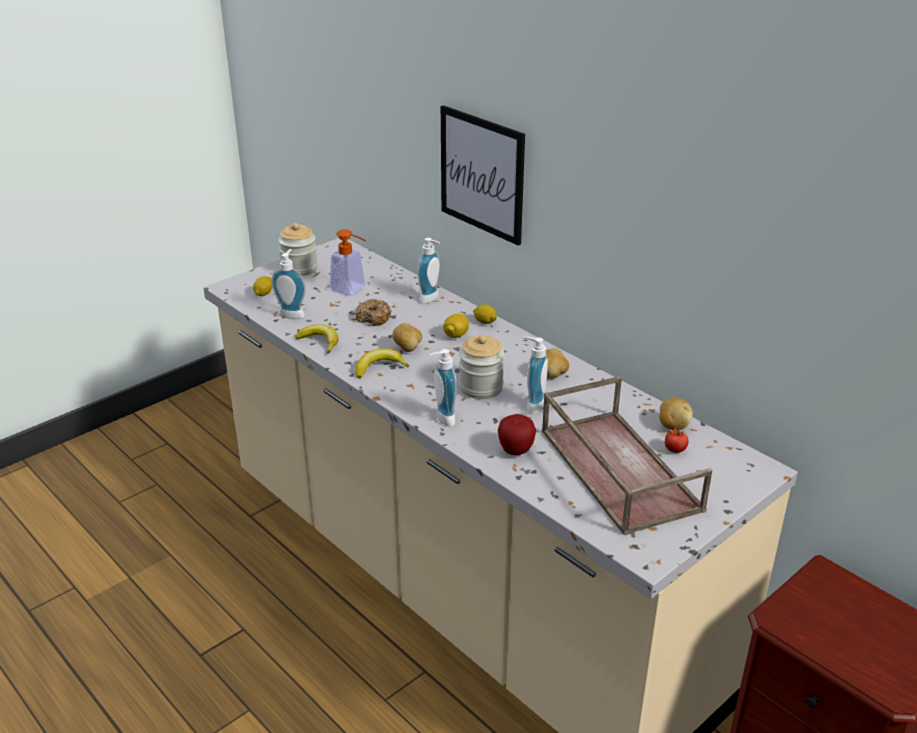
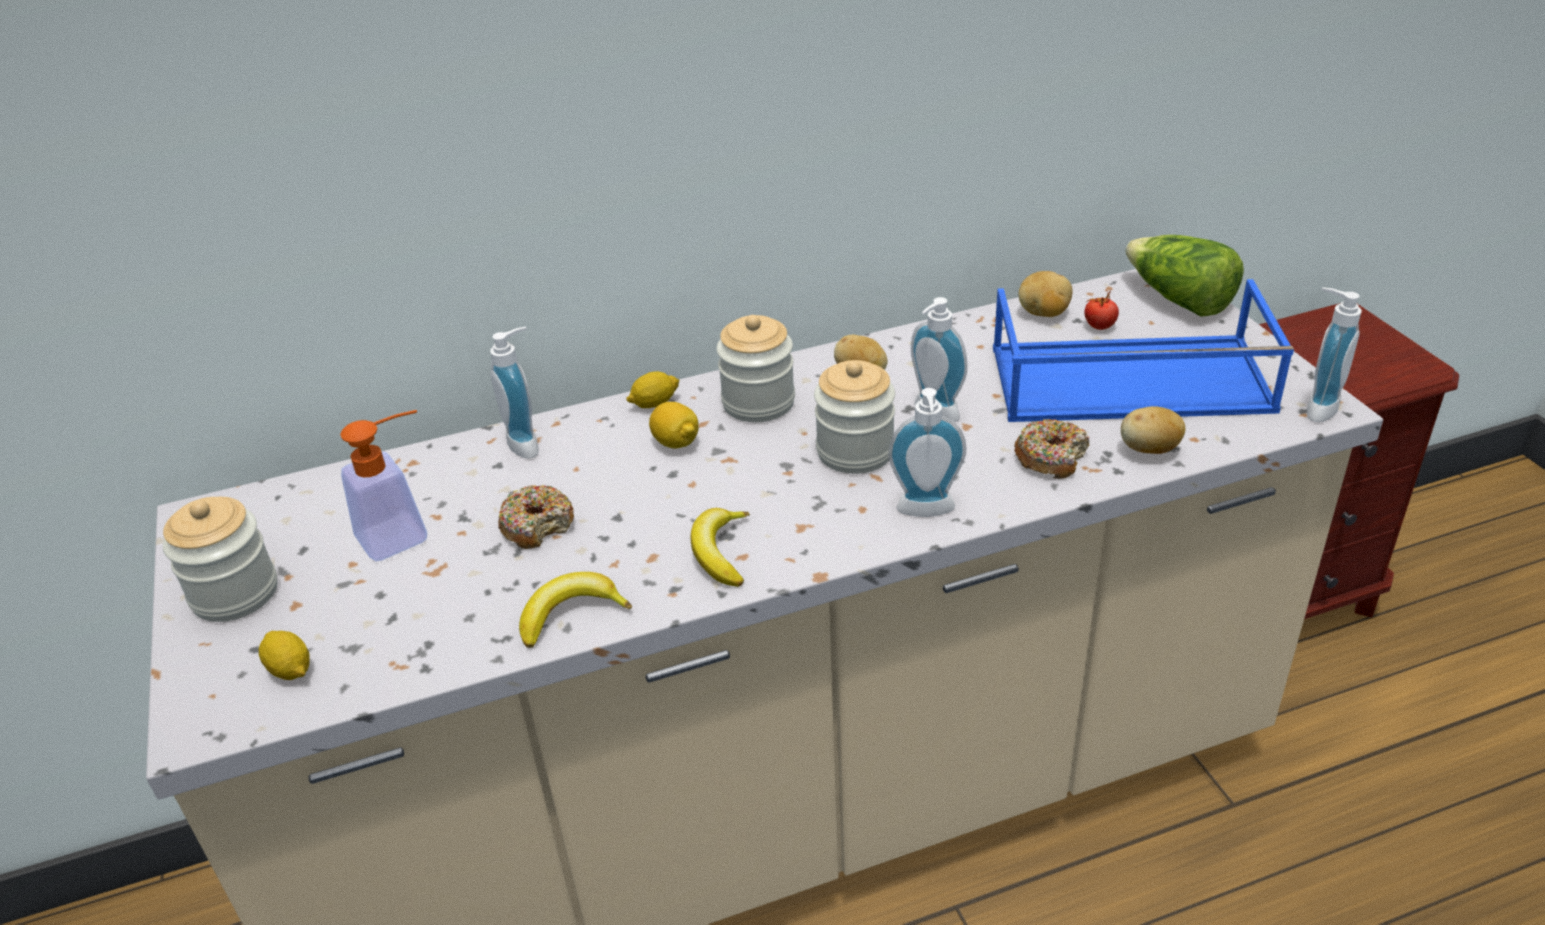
camera: 65 degrees left, 5 degrees up
soap dispenser [271,249,306,319] -> soap dispenser moved to [1307,287,1362,422]
potato [392,323,422,352] -> potato moved to [1121,406,1185,454]
picture [441,105,525,246] -> none
apple [498,414,536,455] -> donut [1014,419,1089,479]
brown tray [542,376,712,535] -> blue tray [993,279,1294,422]
none -> jar [716,315,795,422]
none -> lettuce [1125,235,1244,317]

